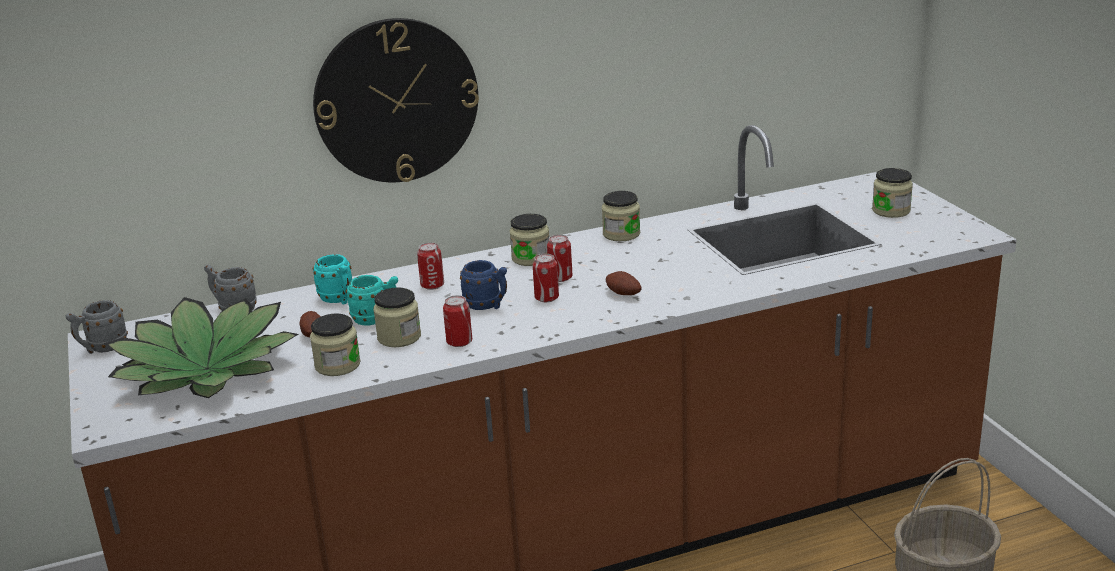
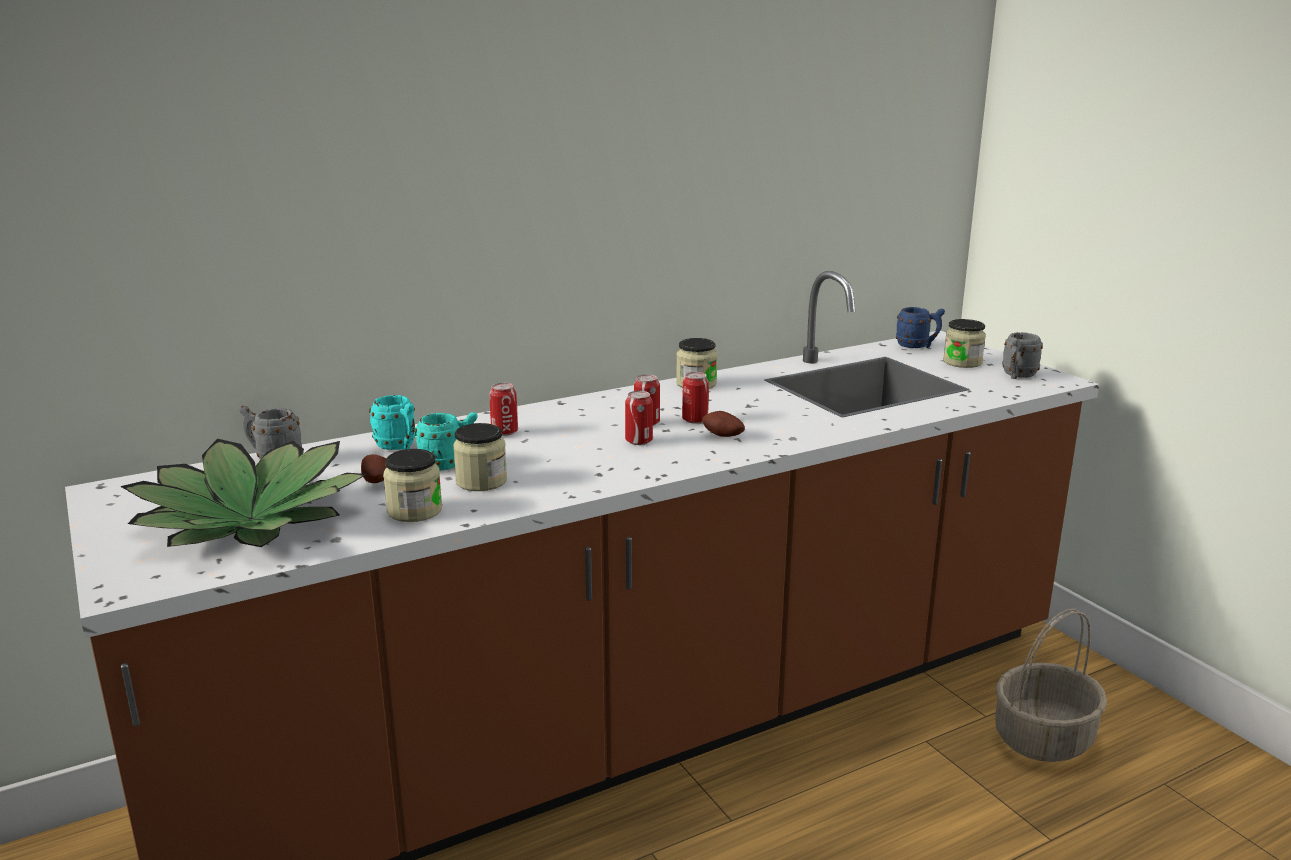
camera: 10 degrees left, 5 degrees down
grey mug [66,300,128,354] -> grey mug moved to [1002,332,1043,379]
wall clock [313,18,479,182] -> none
can [443,295,472,347] -> can moved to [682,372,709,424]
blue mug [460,260,507,310] -> blue mug moved to [896,307,945,348]
jar [510,214,549,266] -> none

